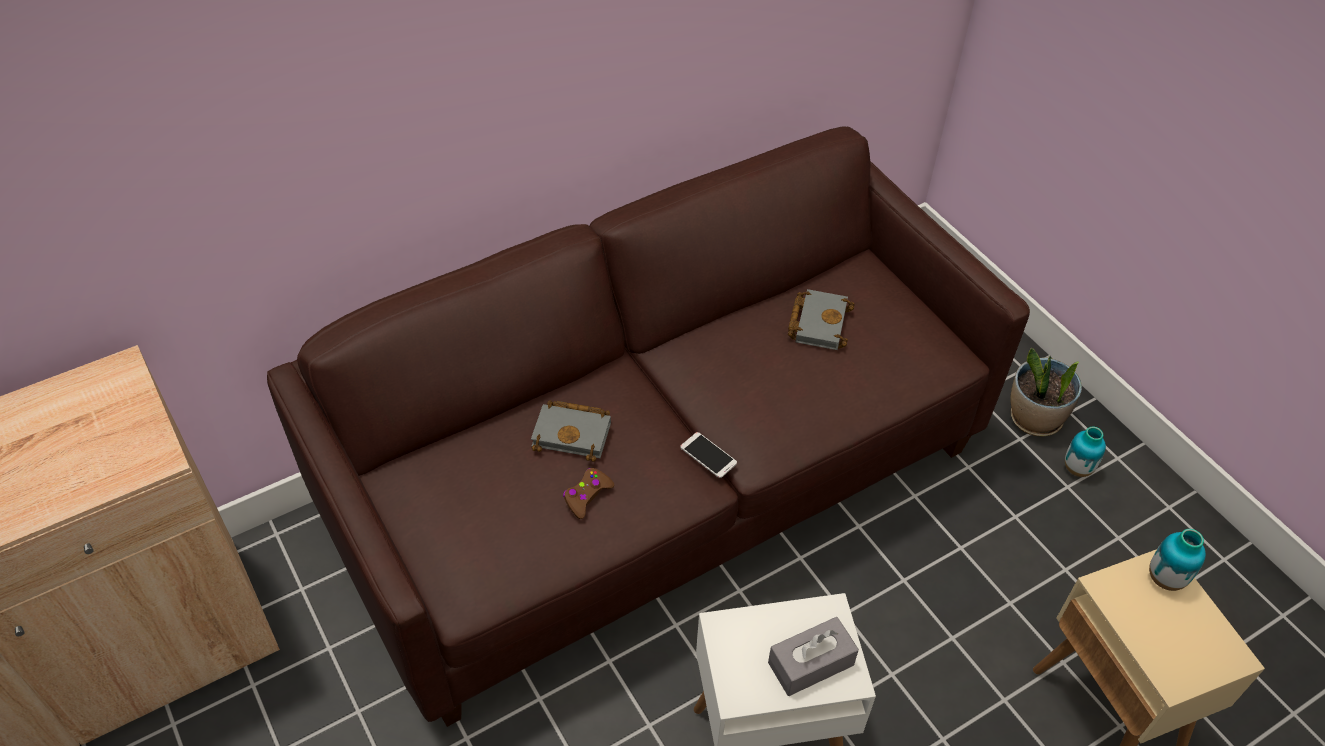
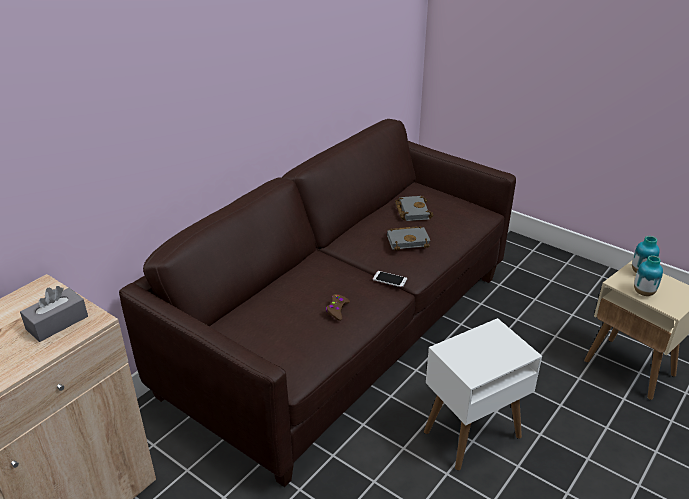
camera: 20 degrees left, 15 degrees down
grey book [531,400,611,462] -> grey book moved to [387,226,430,251]
grey tissue box [768,617,859,696] -> grey tissue box moved to [20,286,88,342]
potted plant [1010,348,1082,436] -> none
vase [1065,427,1106,477] -> vase moved to [634,255,663,296]

